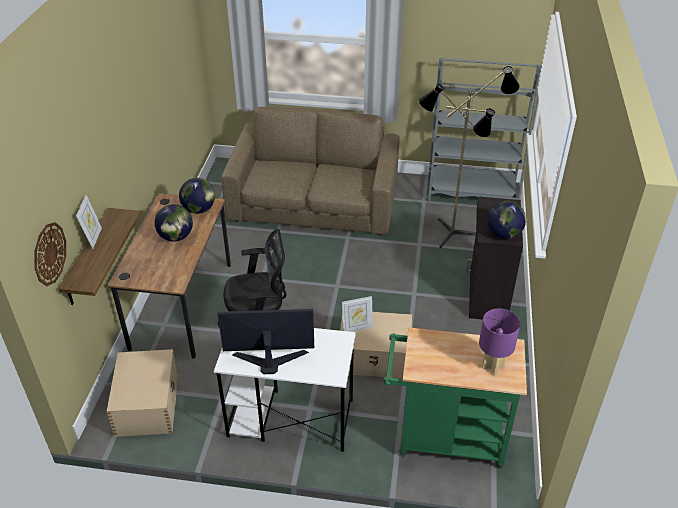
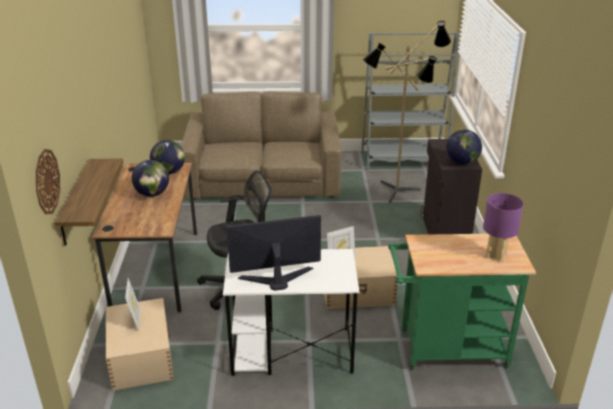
camera: 10 degrees left, 10 degrees down
picture frame [76,195,102,249] -> picture frame moved to [125,278,140,330]

